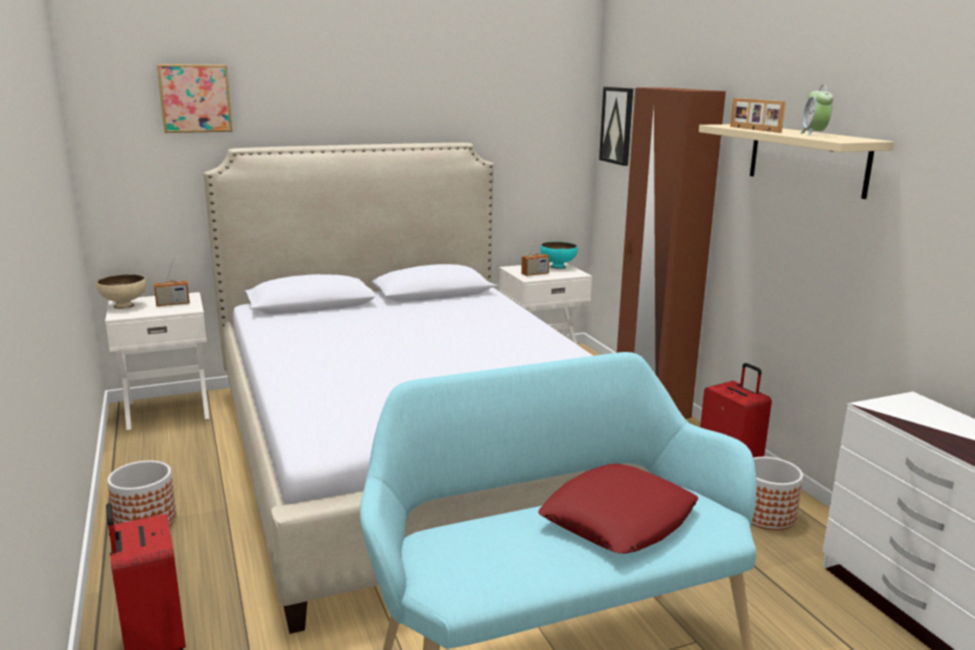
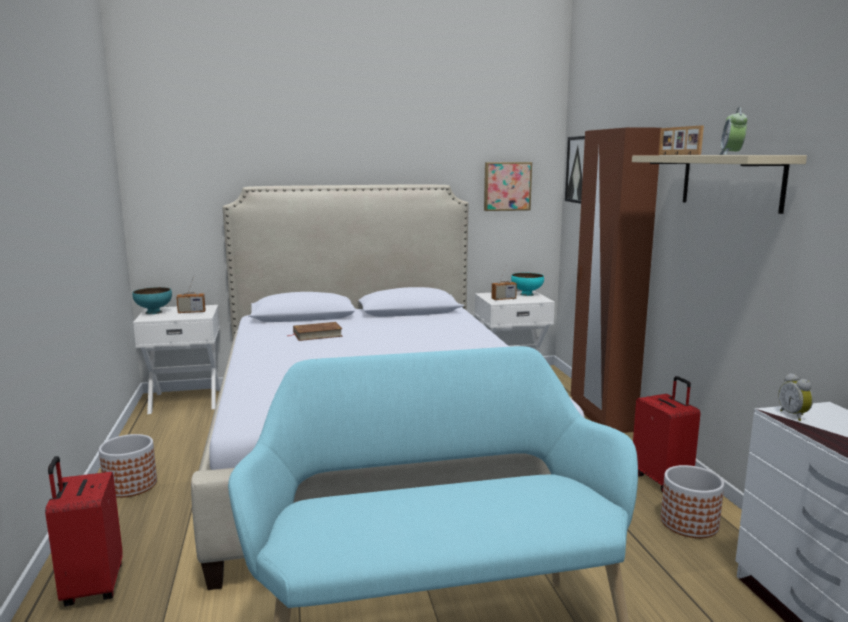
camera: 10 degrees right, 5 degrees down
beige bowl [97,274,146,309] -> turquoise bowl [132,287,172,314]
picture [157,64,232,133] -> picture moved to [484,162,532,211]
red pillow [538,464,698,554] -> none
none -> brown book [289,322,343,341]
none -> alarm clock [779,373,813,421]

